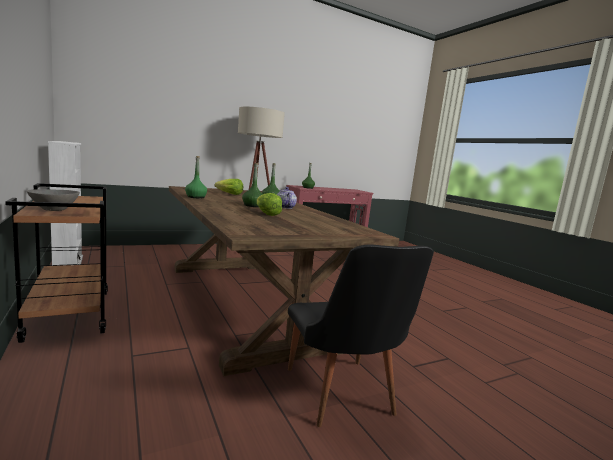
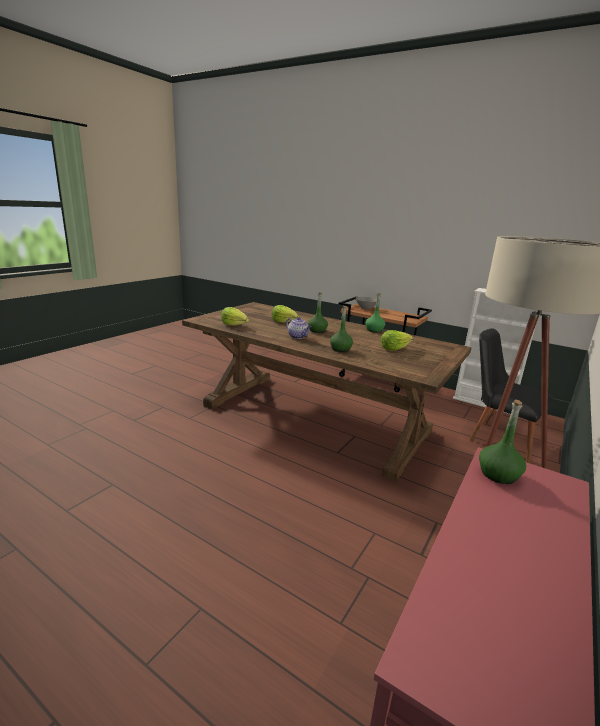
camera: 150 degrees right, 10 degrees up
black chair [288,244,434,427] -> black chair moved to [469,328,553,463]
none -> lettuce [221,307,249,326]

